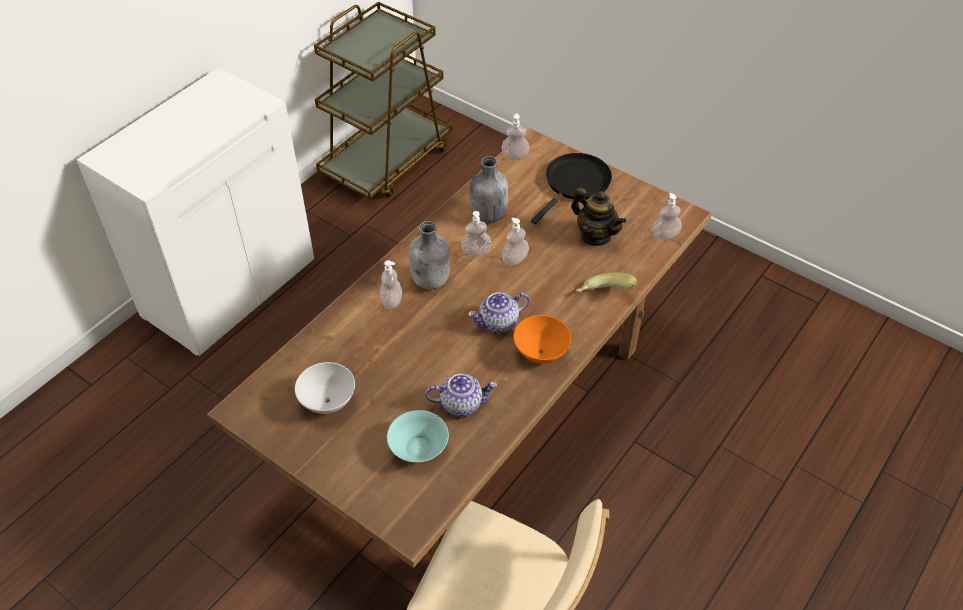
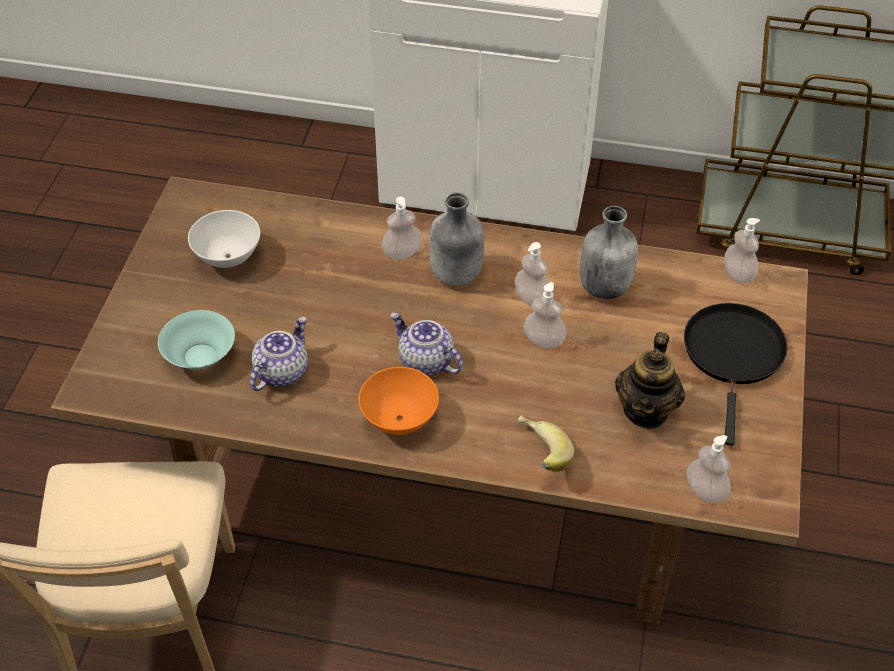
camera: 65 degrees right, 0 degrees up
teapot [425,374,497,417] -> teapot turned 120 degrees counterclockwise [249,317,308,391]
black frying pan [531,153,612,224] -> black frying pan turned 90 degrees counterclockwise [684,303,788,446]

